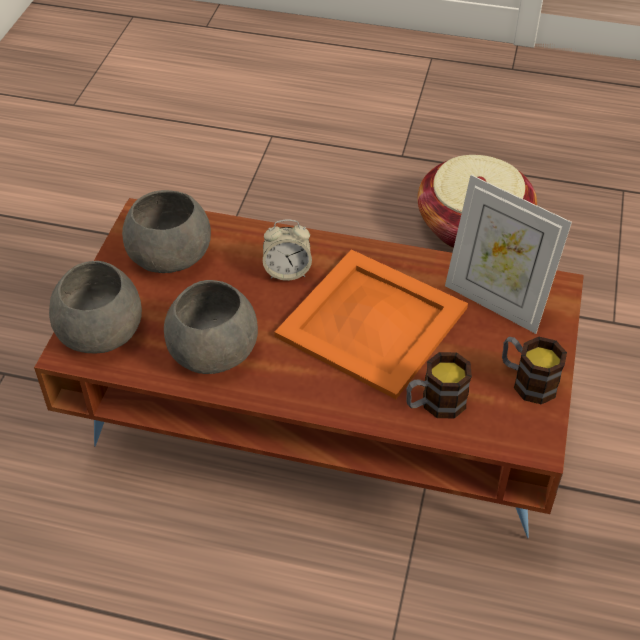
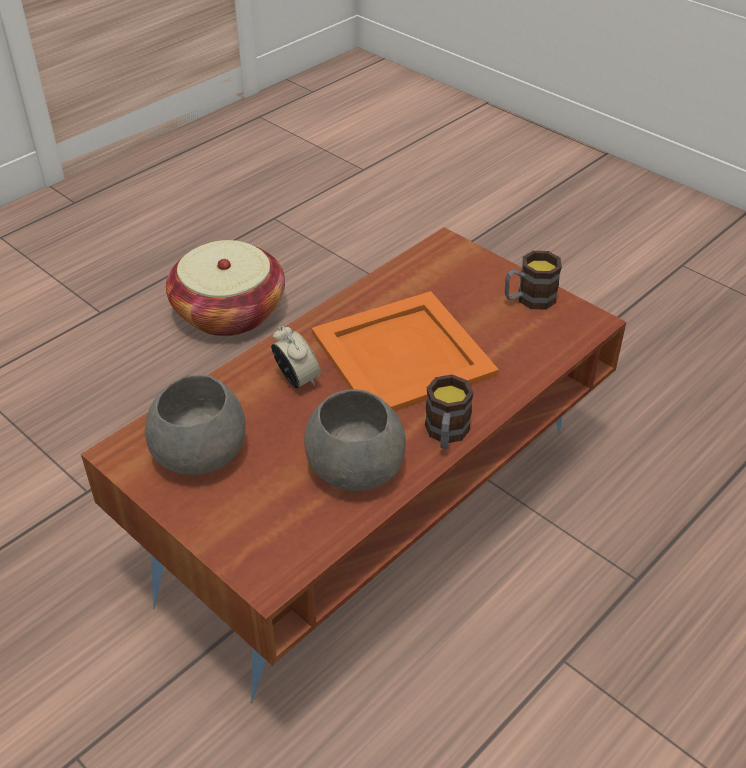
camera: 60 degrees left, 5 degrees down
grey bowl [49,261,142,354] -> none
alarm clock [263,219,312,281] -> alarm clock turned 60 degrees counterclockwise [271,326,321,389]
mug [406,352,472,418] -> mug moved to [425,374,474,449]
picture frame [445,175,572,334] -> none

